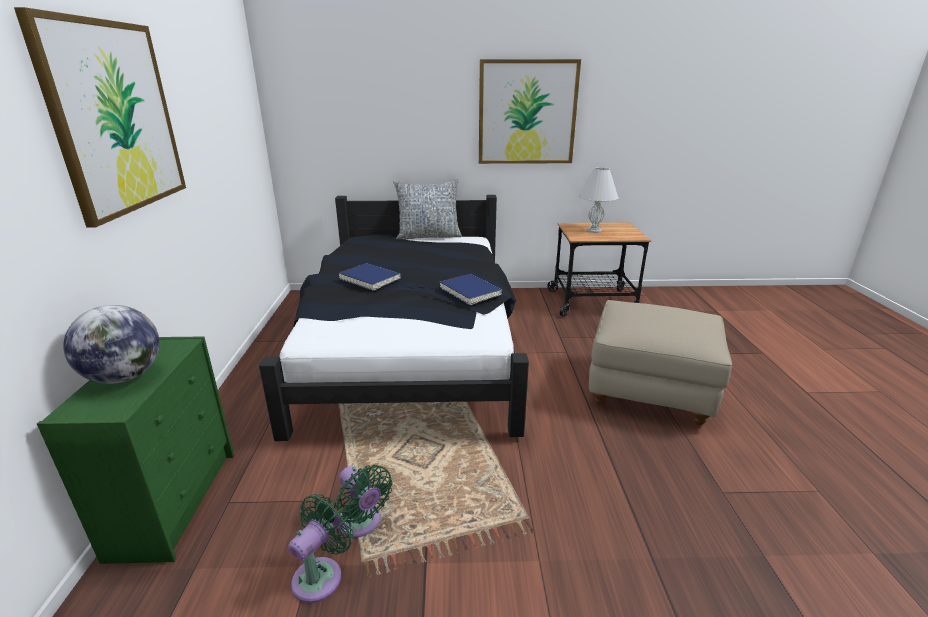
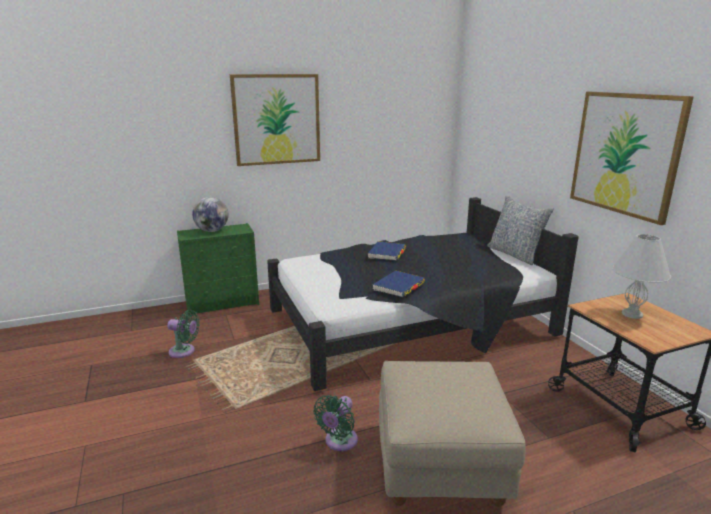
camera: 70 degrees right, 5 degrees down
green fan [336,465,392,538] -> green fan moved to [313,395,358,451]

